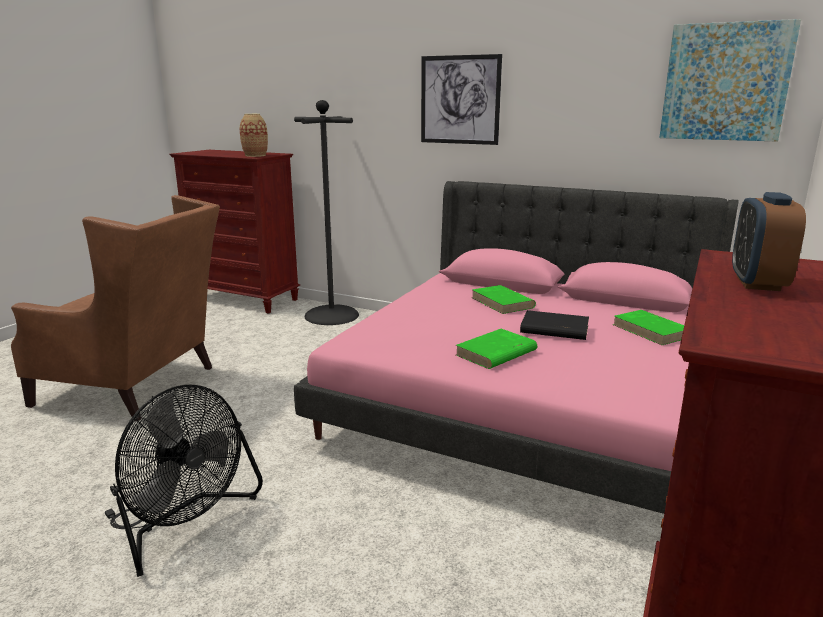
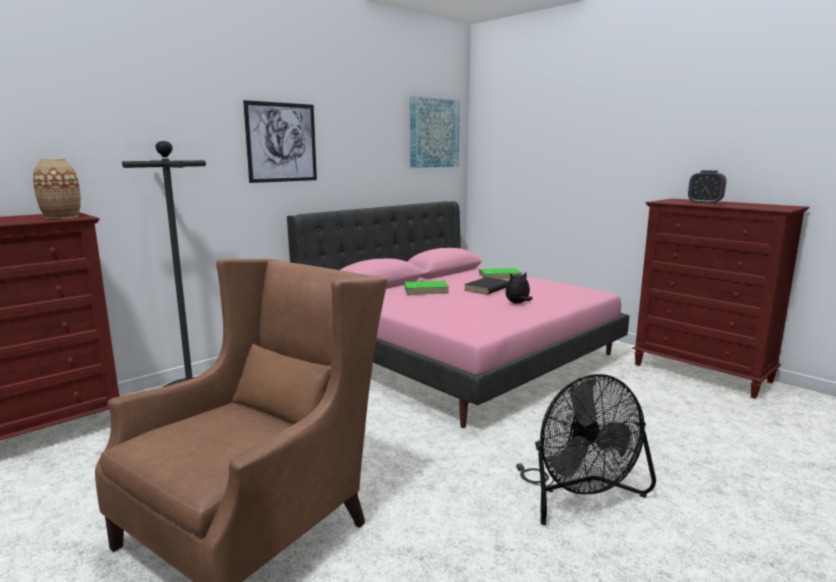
camera: 70 degrees left, 5 degrees down
black fan [105,385,263,577] -> black fan turned 105 degrees clockwise [516,374,656,525]
green book [456,329,537,369] -> plush toy [505,272,532,304]

